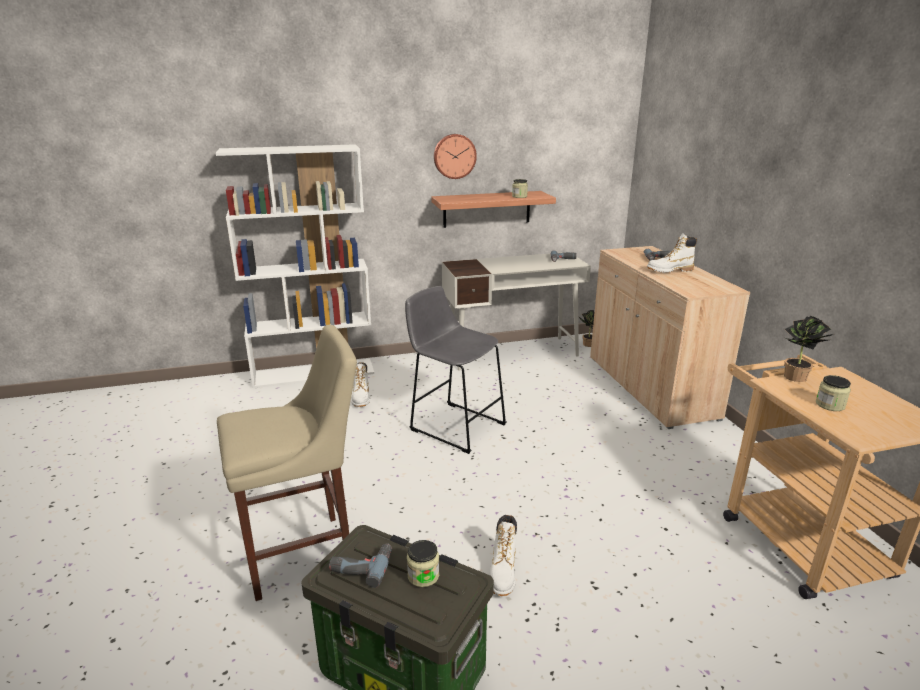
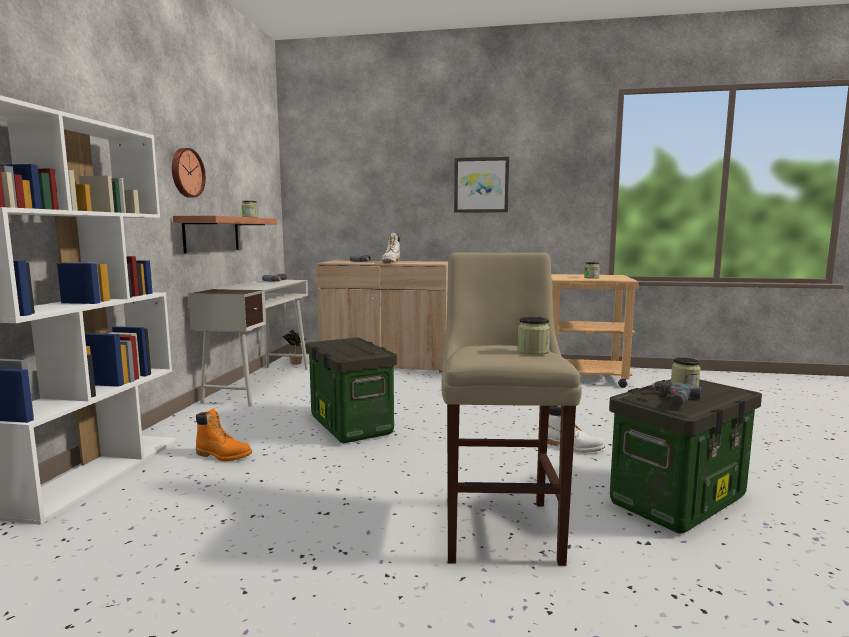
camera: 65 degrees left, 15 degrees down
white boot [351,362,370,407] -> orange boot [196,408,252,461]
grey stool [405,286,507,454] -> storage box [306,338,397,443]
potted plant [784,316,833,382] -> none
none -> picture [454,157,509,213]
none -> jar [517,317,550,355]

